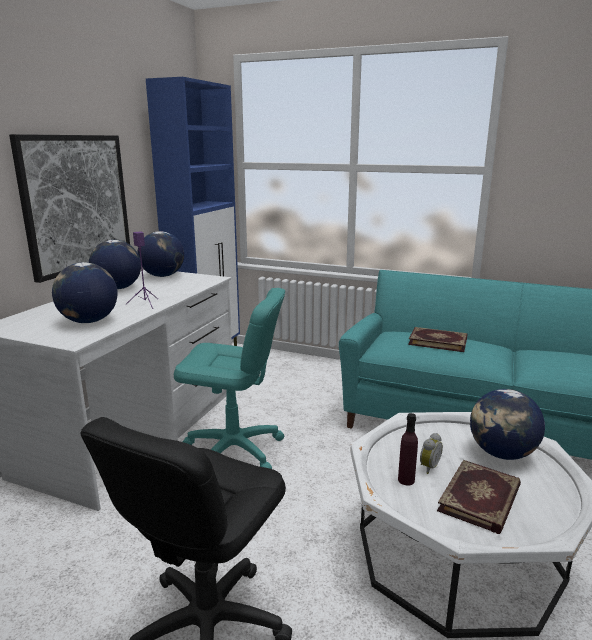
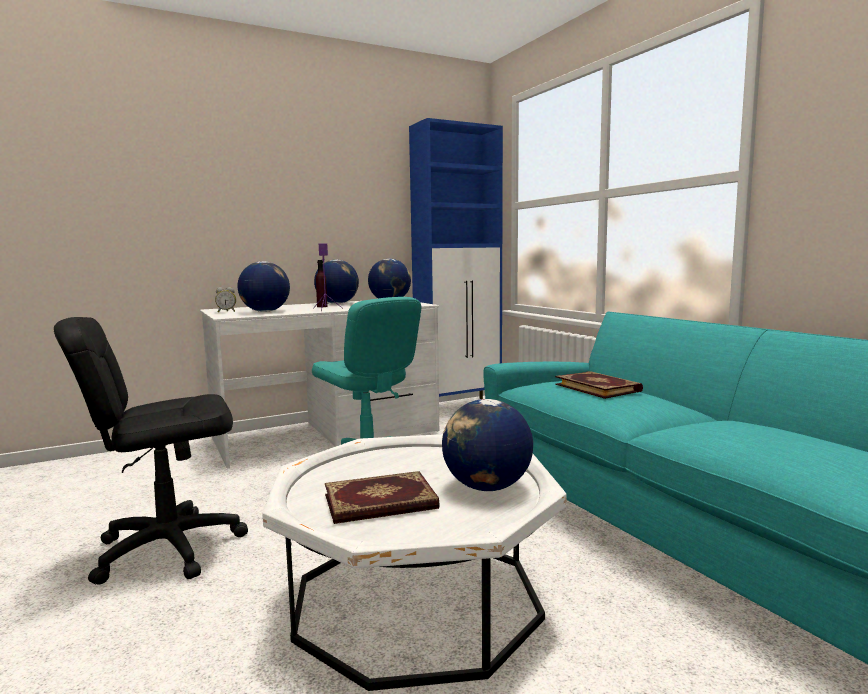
camera: 40 degrees right, 10 degrees down
picture [9,134,130,283] -> none
purple bottle [398,413,418,486] -> purple bottle moved to [316,260,328,307]
alarm clock [420,433,443,474] -> alarm clock moved to [215,287,236,312]

